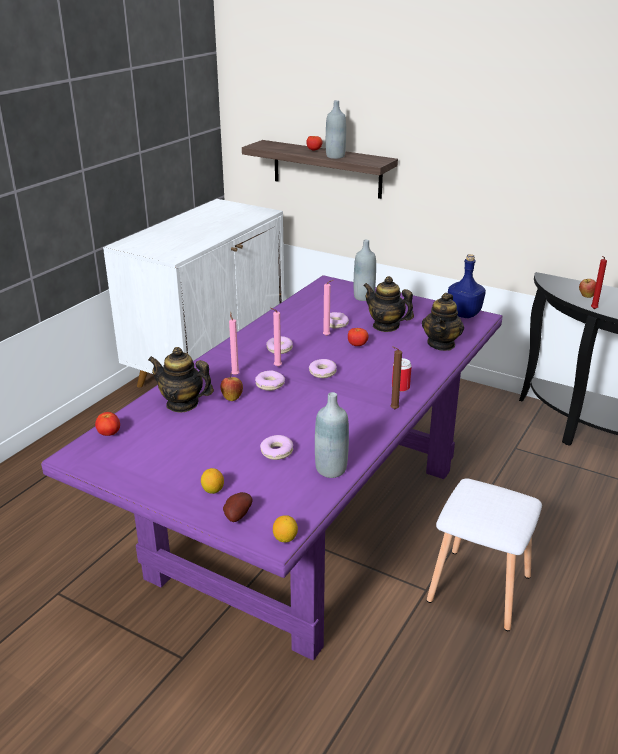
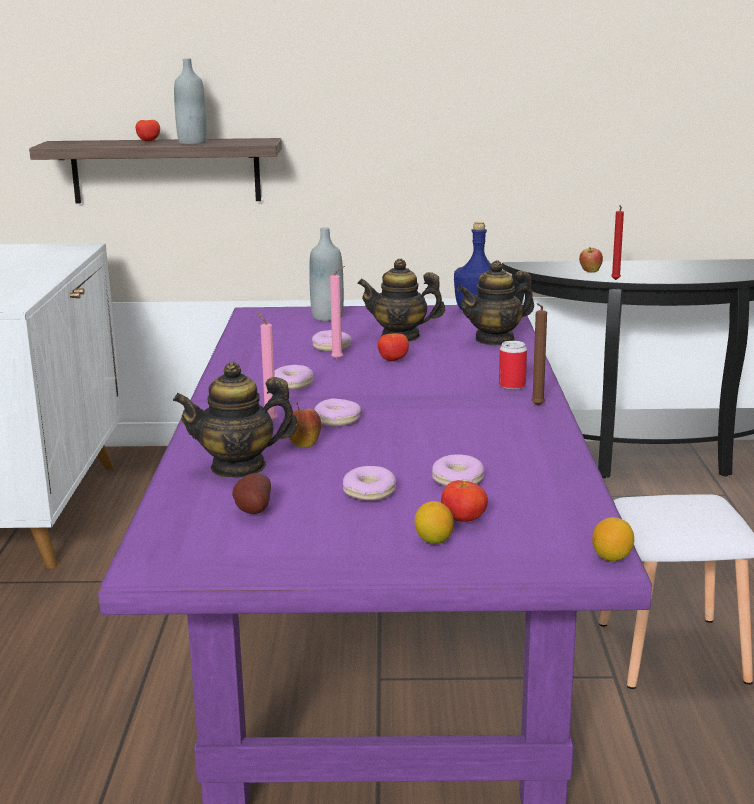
camera: 30 degrees left, 10 degrees down
tomato [95,412,120,436] -> tomato moved to [441,480,488,522]
potato [223,492,252,522] -> potato moved to [232,473,271,514]
pink candle [271,308,282,367] -> none
donut [309,359,337,378] -> donut moved to [343,466,396,501]
grey bottle [315,392,349,478] -> none
teapot [422,293,464,351] -> teapot turned 75 degrees clockwise [457,260,534,346]

